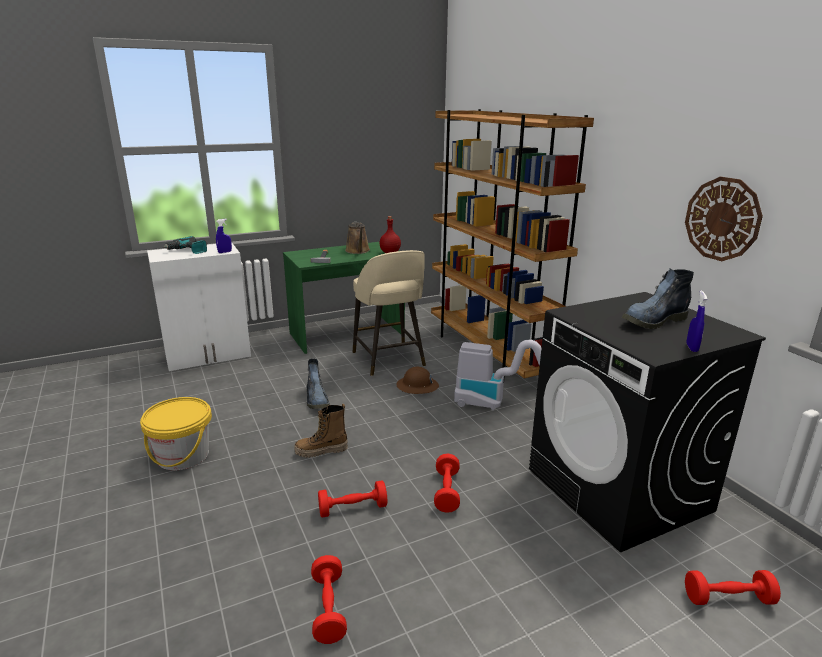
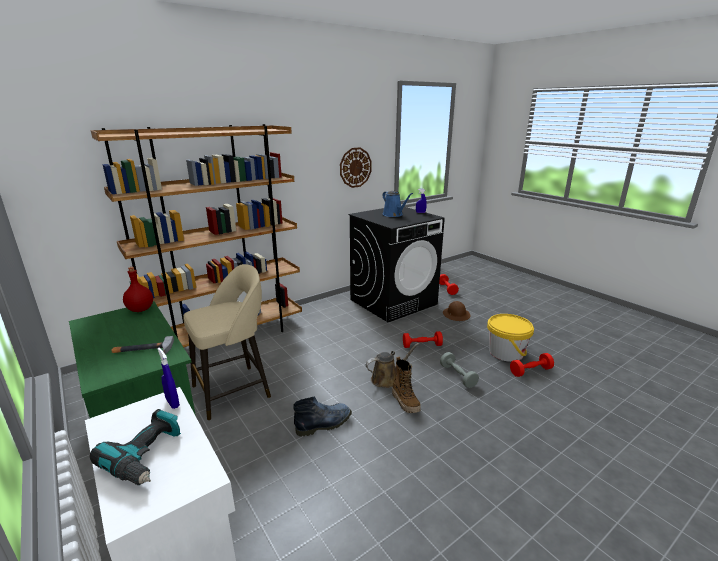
camera: 100 degrees left, 0 degrees up
yellow bucket [140,397,212,470] -> yellow bucket moved to [487,314,534,362]
red dumbbell [318,481,387,517] -> grey dumbbell [440,352,479,388]
brown watering can [345,222,370,254] -> brown watering can moved to [366,343,419,388]
brown hard hat [396,367,439,394] -> brown hard hat moved to [443,301,470,321]
vacuum cleaner [454,340,541,410] -> none
boot [622,269,694,329] -> blue watering can [382,191,413,217]

